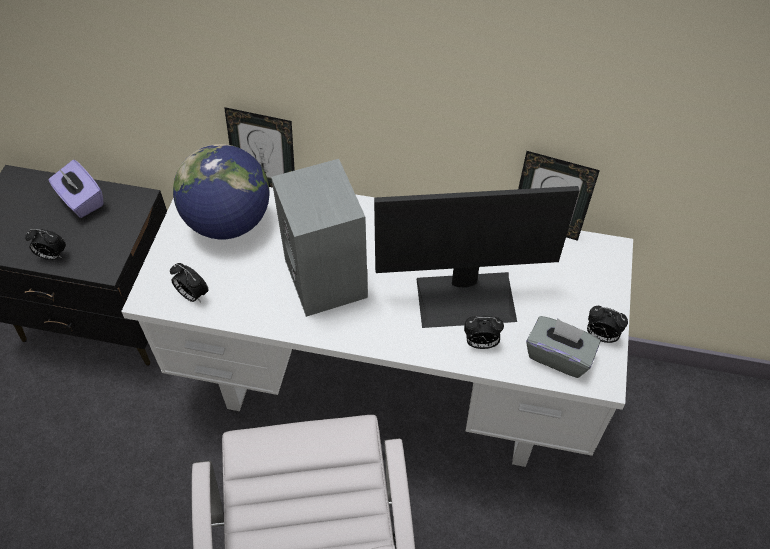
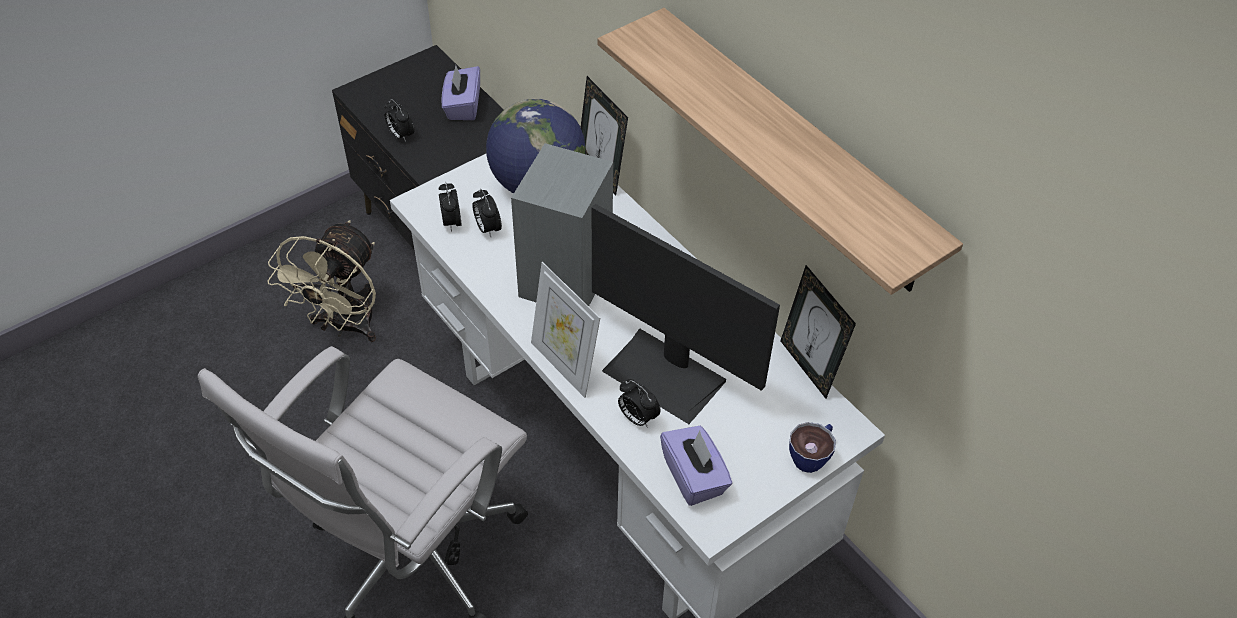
camera: 40 degrees right, 5 degrees down
grey tissue box [526,316,600,378] -> purple tissue box [660,426,732,506]
alarm clock [587,306,628,343] -> alarm clock moved to [472,189,502,237]
none -> beige fan [267,220,376,342]
none -> picture frame [531,262,600,398]
none -> shelf [597,8,963,295]
none -> cup [789,422,836,473]

